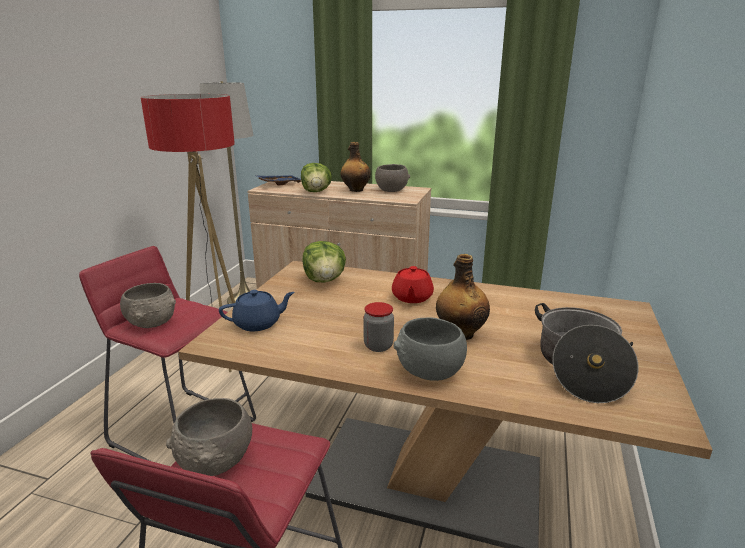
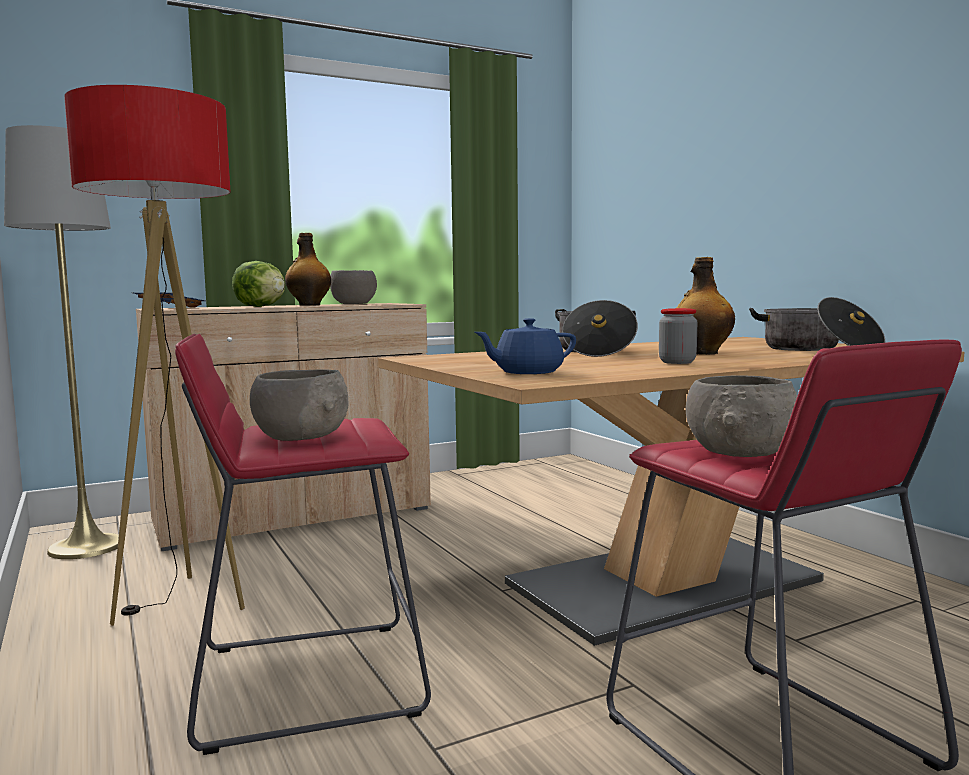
camera: 45 degrees left, 15 degrees down
blue teapot [219,290,295,331] -> blue teapot turned 135 degrees counterclockwise [474,318,576,374]
lettuce [302,241,346,282] -> none
red teapot [392,266,434,303] -> cooking pot [555,300,638,357]
grey bowl [394,317,467,381] -> none

